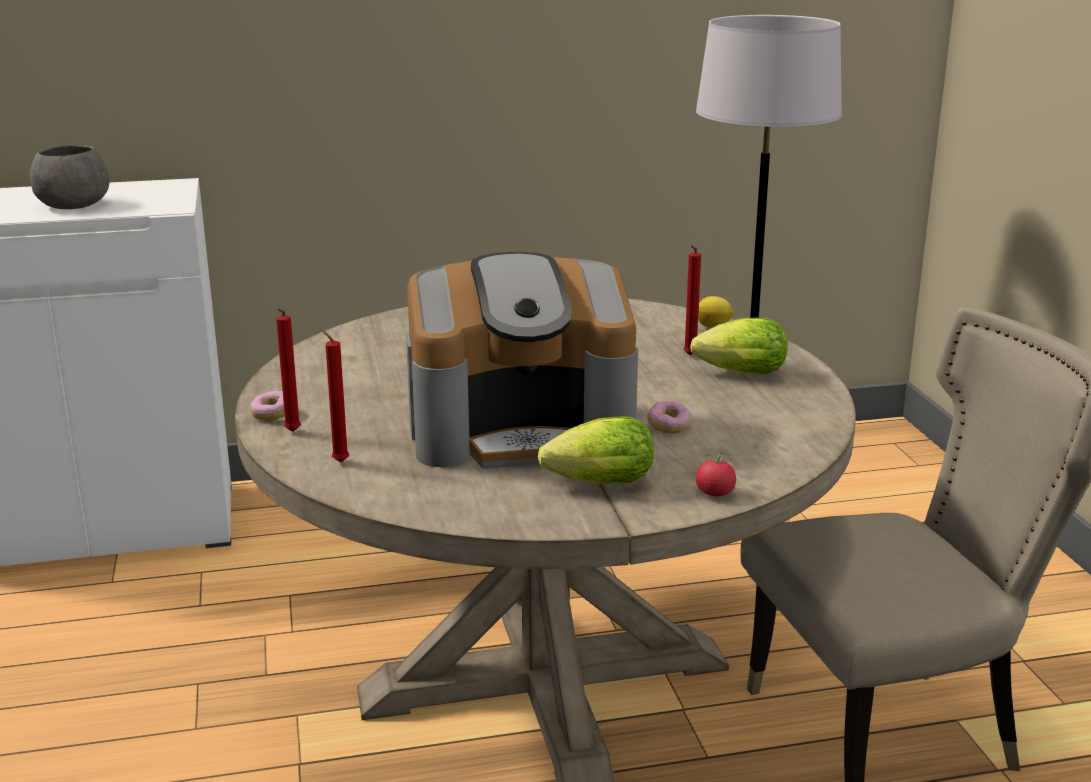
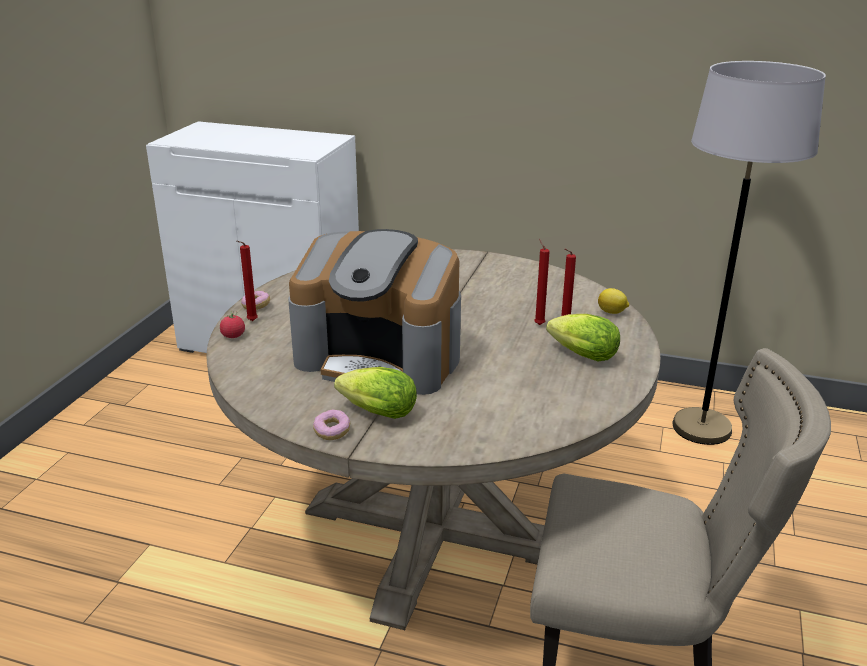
camera: 30 degrees right, 5 degrees up
grey bowl [30,145,110,209] -> none
red candle [319,327,349,462] -> red candle moved to [534,238,550,325]
donut [647,401,692,433] -> donut moved to [313,409,350,440]
tomato [696,452,736,496] -> tomato moved to [220,311,245,338]

